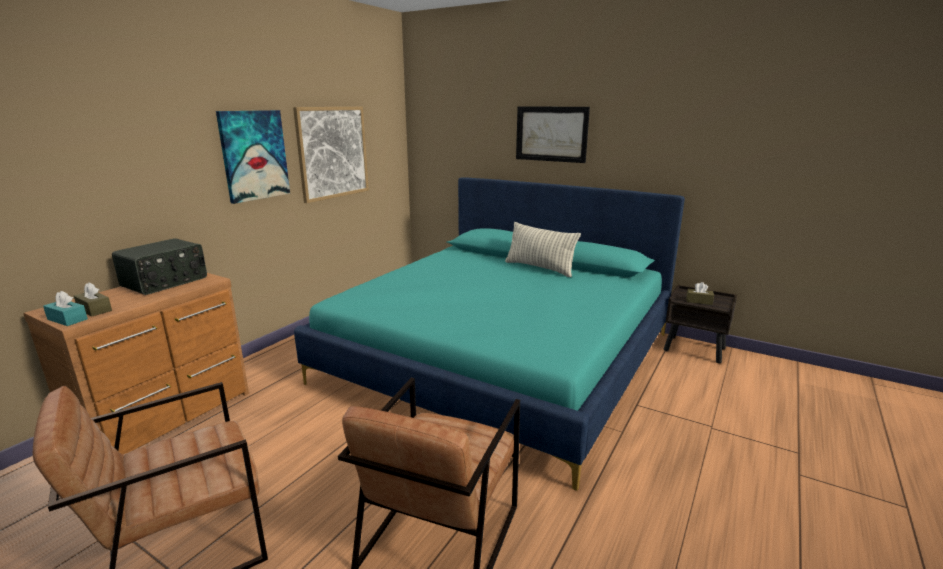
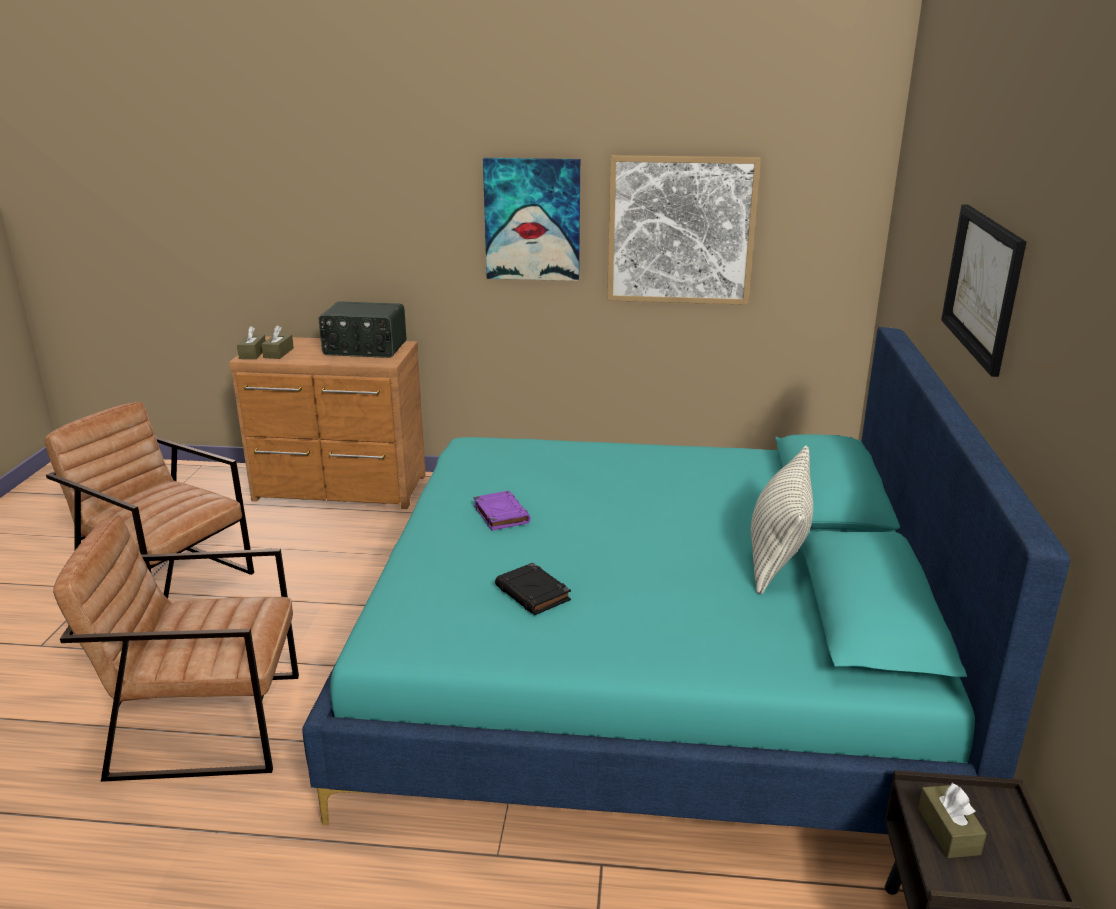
camera: 65 degrees right, 5 degrees up
turquoise tissue box [43,291,88,326] -> brown tissue box [237,326,266,359]
none -> purple book [473,491,531,531]
none -> black book [495,563,571,615]

